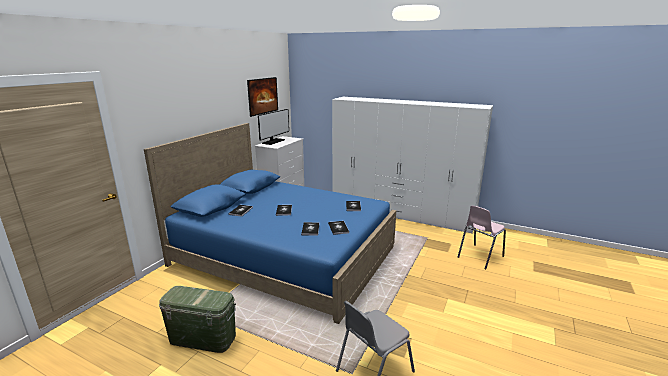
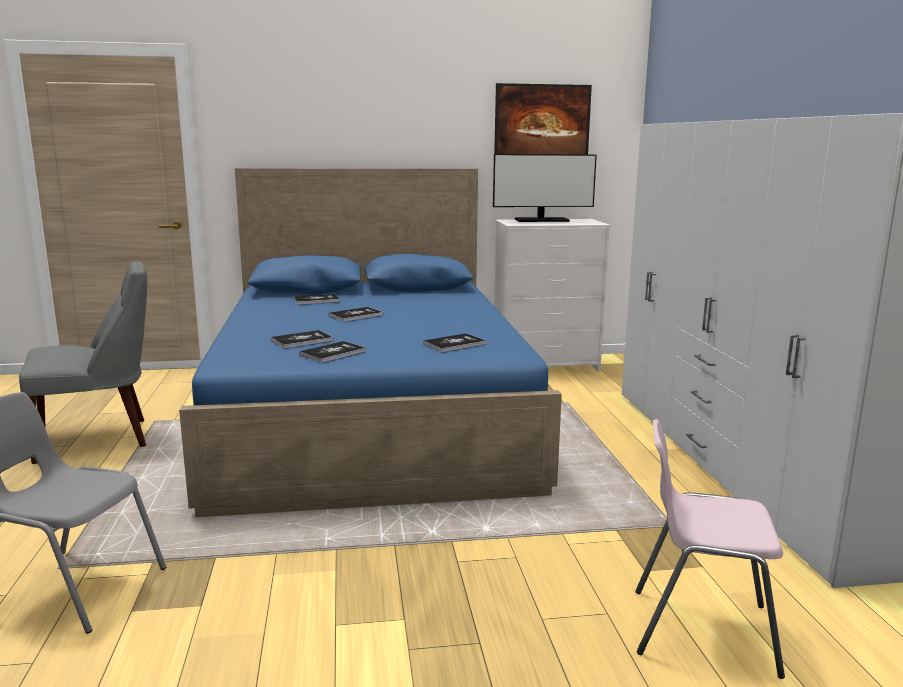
camera: 55 degrees right, 5 degrees down
green storage box [159,286,236,353] -> grey chair [19,261,147,464]

